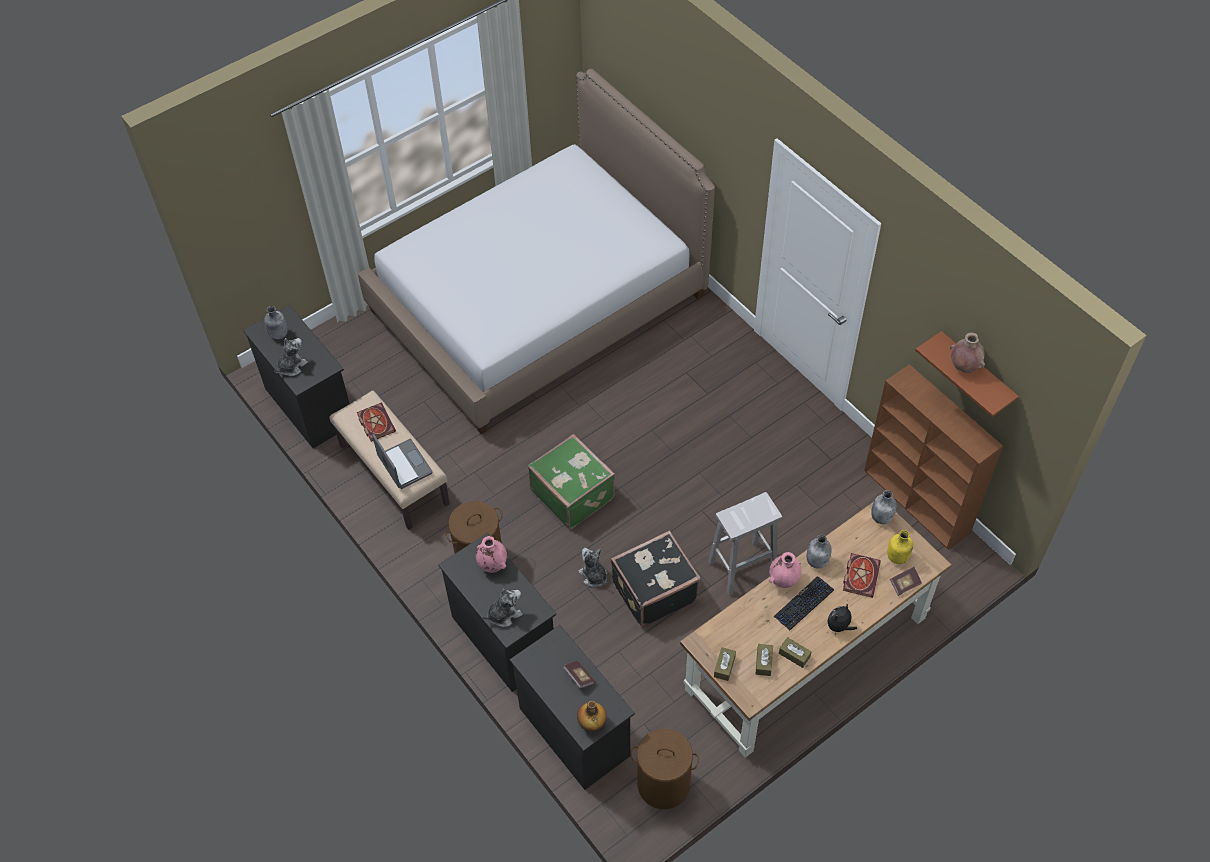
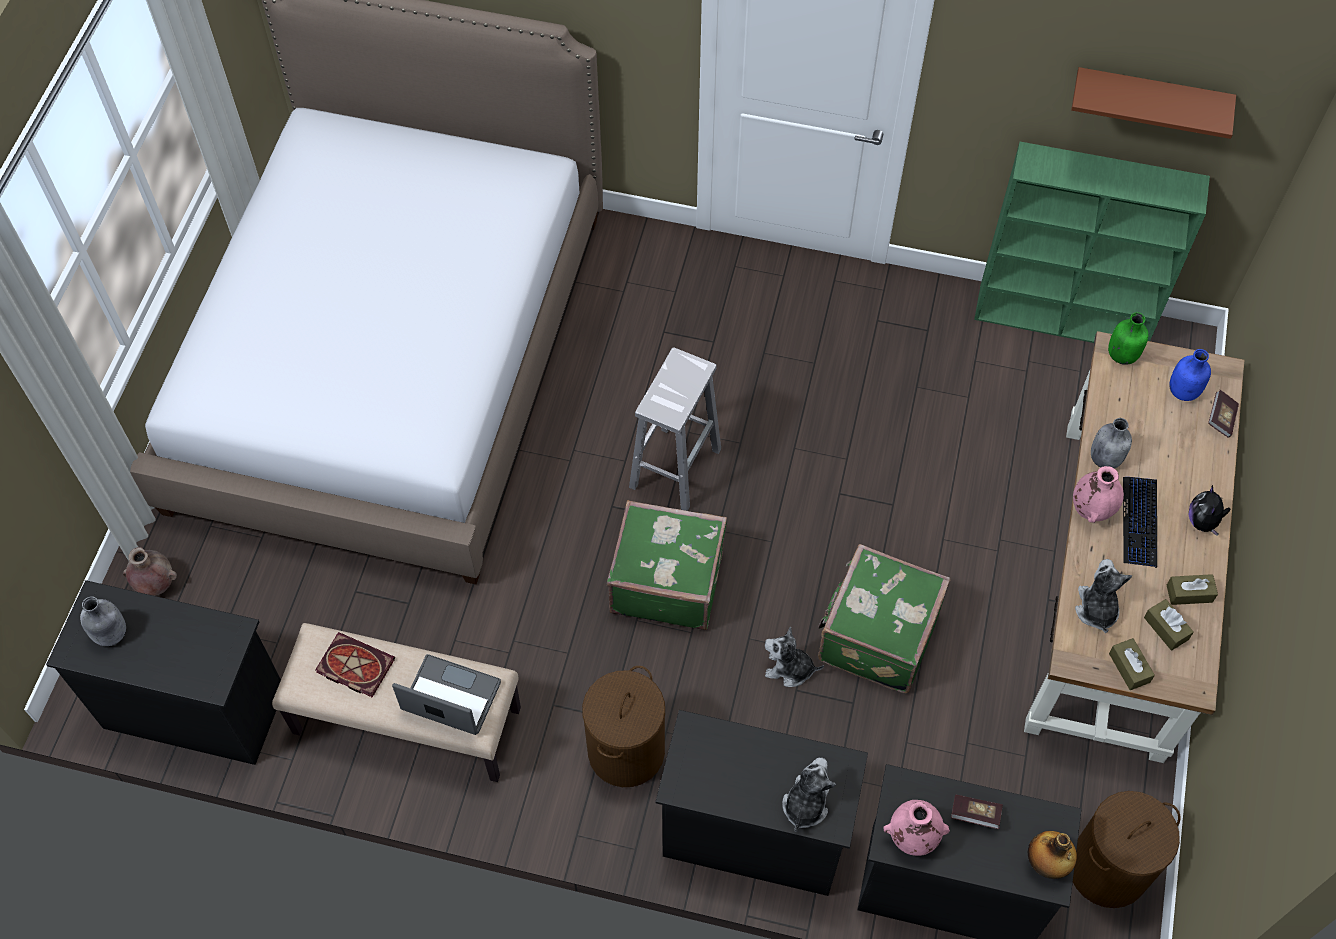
camera: 40 degrees left, 5 degrees up
plush toy [274,338,308,376] -> plush toy moved to [1075,559,1132,633]
pink vase [476,536,507,573] -> pink vase moved to [883,800,950,856]
black suitcase [611,531,701,628] -> green suitcase [818,544,950,693]
white stool [708,492,782,596] -> white stool moved to [629,347,721,511]
book [843,553,881,598] -> none
brown bookcase [864,364,1003,550] -> green bookcase [974,142,1210,343]
grey bottle [871,490,897,524] -> green bottle [1108,312,1148,365]
yellow bottle [887,530,913,564] -> blue bottle [1169,349,1211,401]
brown vase [950,332,985,373] -> brown vase moved to [123,547,177,596]

